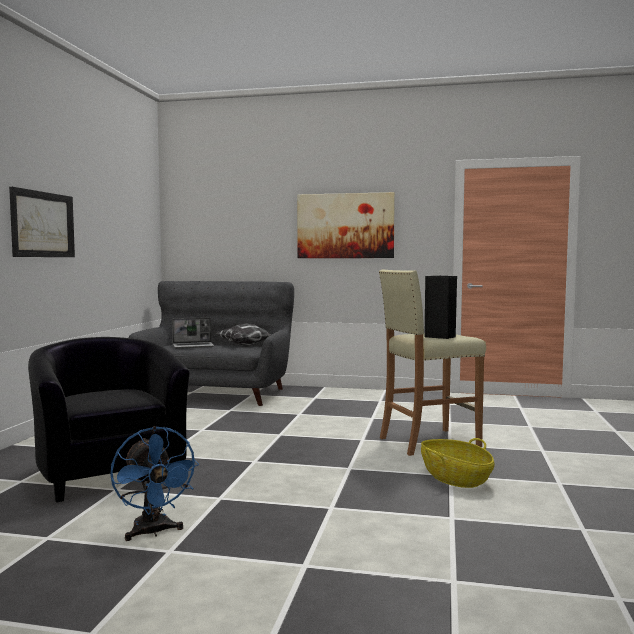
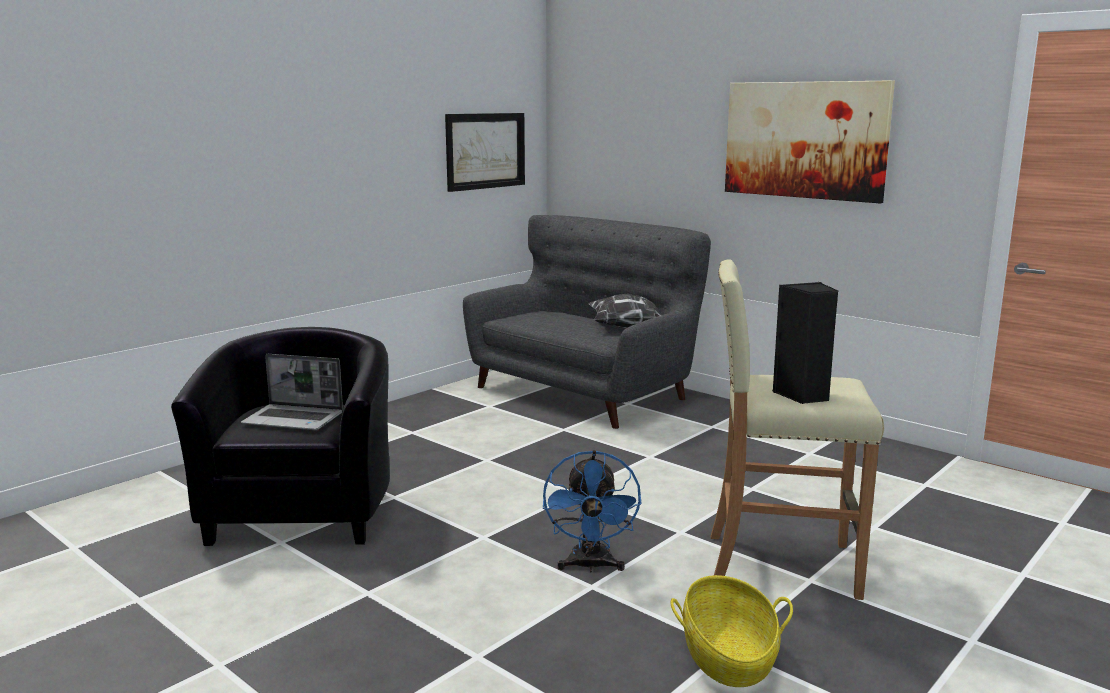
camera: 30 degrees right, 10 degrees up
picture [9,187,75,257] -> picture moved to [445,113,525,192]
blue fan [110,426,199,541] -> blue fan moved to [543,450,642,572]
laptop [172,317,214,349] -> laptop moved to [241,354,343,430]

